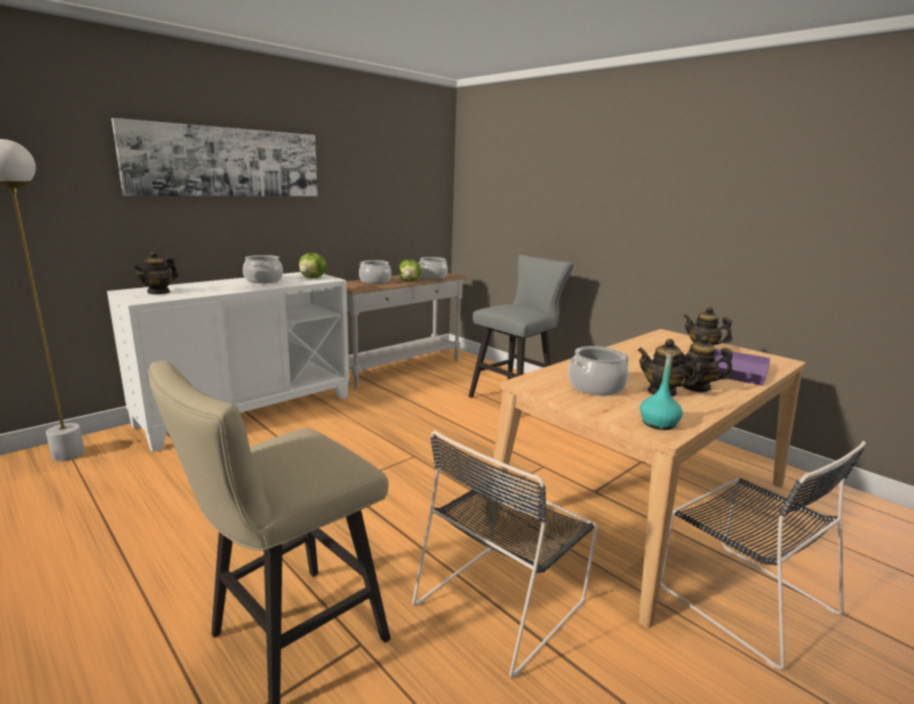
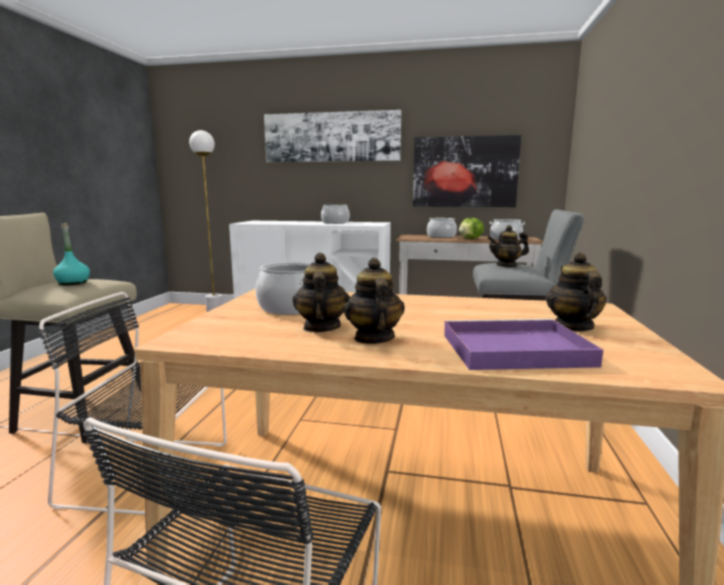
camera: 55 degrees right, 5 degrees down
teapot [132,251,178,295] -> teapot moved to [487,225,529,267]
lettuce [299,253,327,278] -> none
turquoise bottle [640,350,683,430] -> turquoise bottle moved to [53,223,90,285]
none -> picture [413,135,521,207]

